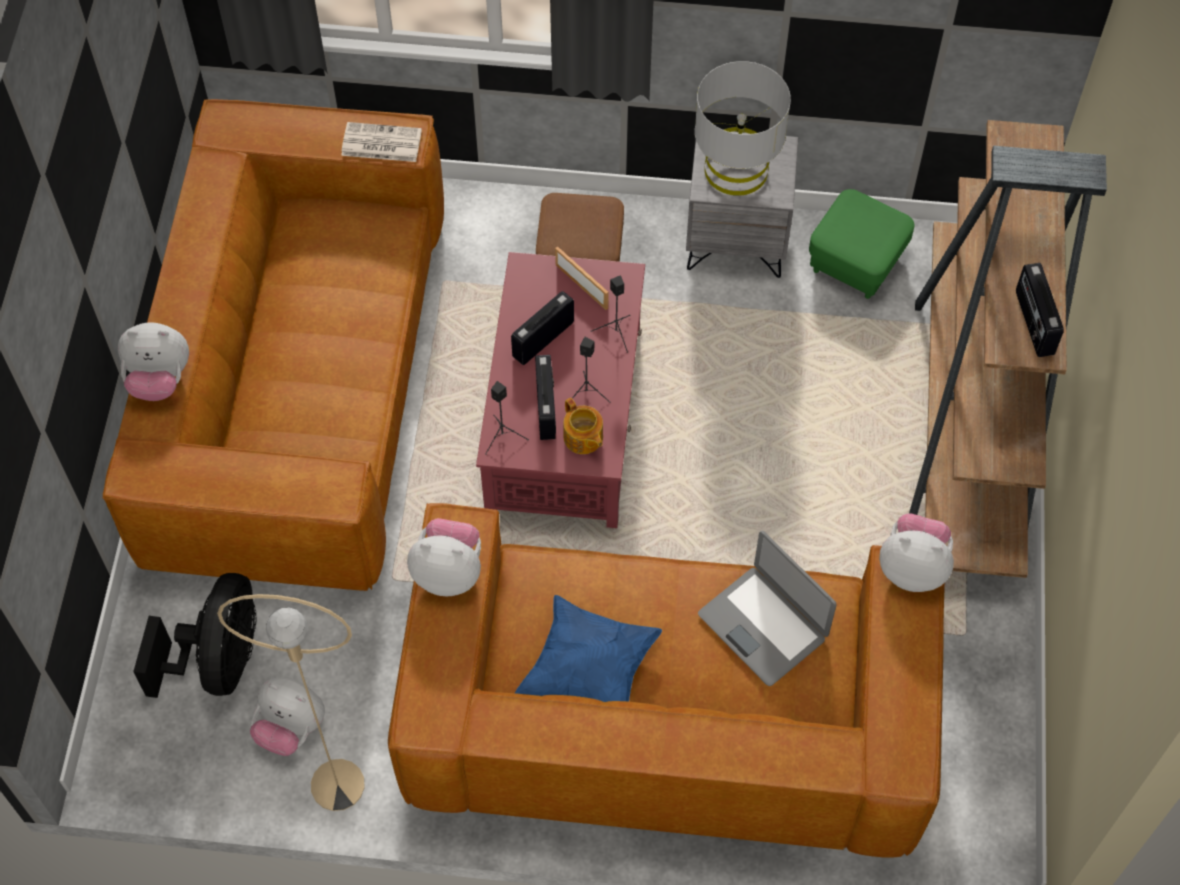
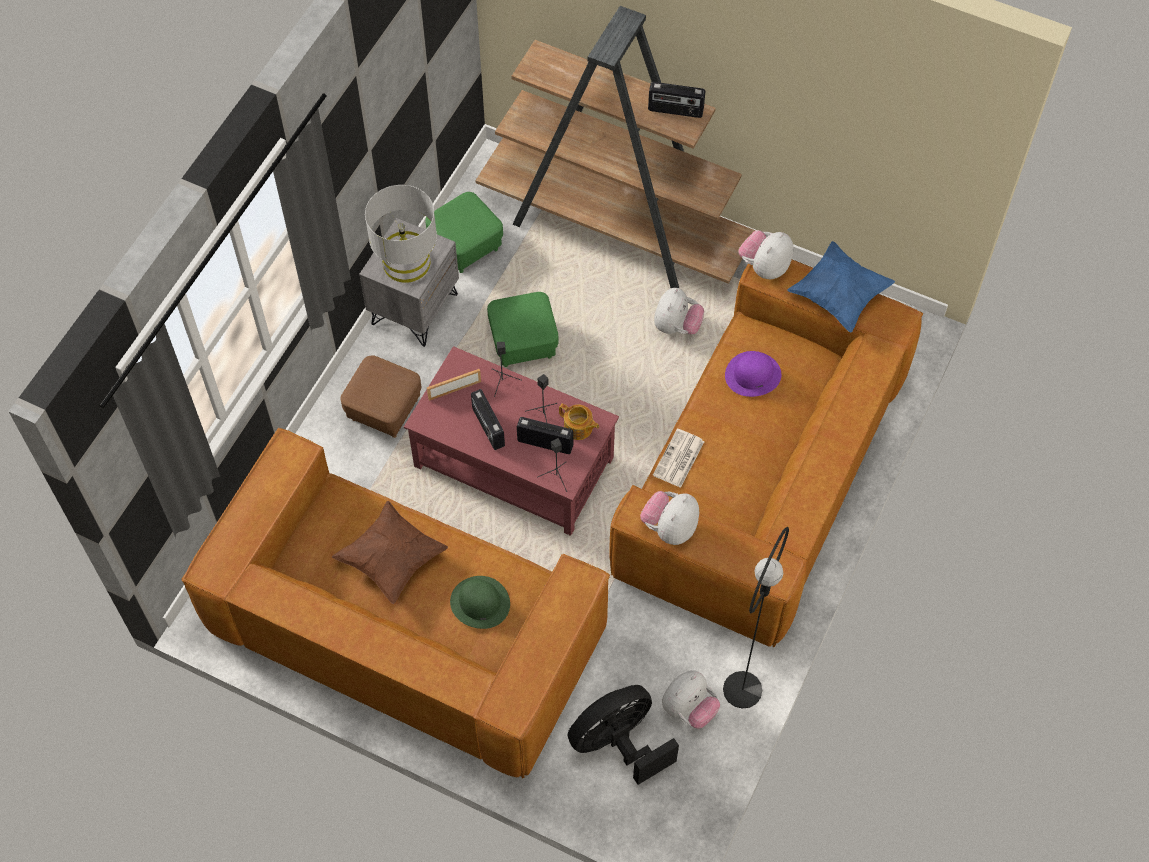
camera: 70 degrees left, 0 degrees up
plush toy [118,322,189,401] -> plush toy moved to [654,288,704,334]
black fan [133,573,257,698] -> black fan turned 60 degrees counterclockwise [567,685,679,785]
beige floor lamp [217,594,365,811] -> black floor lamp [723,527,789,709]
newspaper [341,122,422,162] -> newspaper moved to [653,429,704,488]
blue pillow [515,595,662,702] -> blue pillow moved to [787,241,895,333]
teapot [563,398,603,454] -> teapot turned 45 degrees clockwise [559,404,599,440]
laptop [698,531,837,686] -> purple hat [725,351,781,397]
none -> brown pillow [332,501,448,604]
none -> green hat [450,576,510,629]
none -> green ottoman [487,292,558,367]

